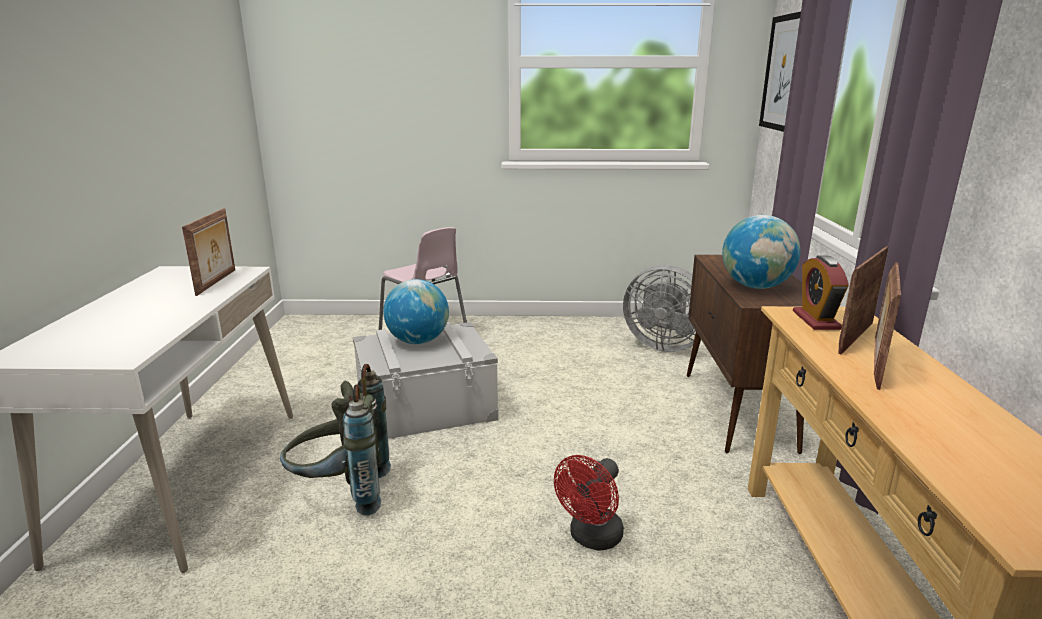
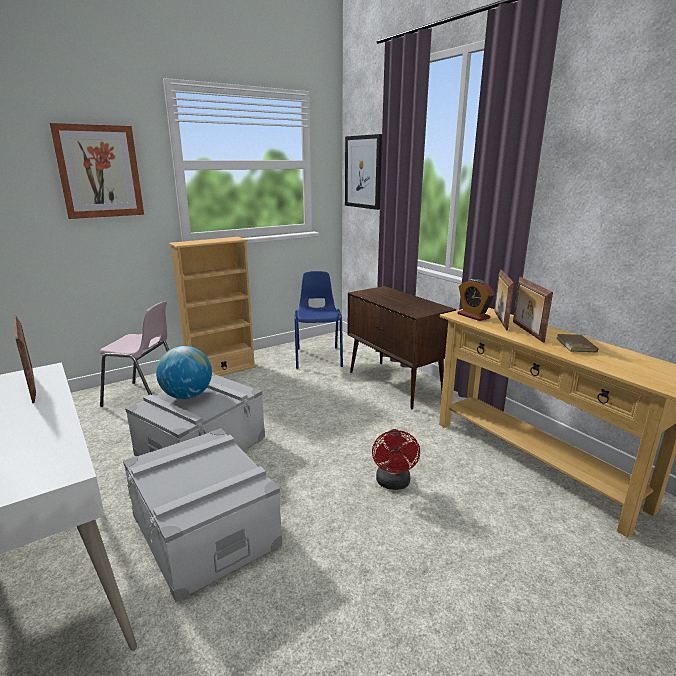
camera: 35 degrees left, 0 degrees up
grey backpack [280,364,391,515] -> grey storage box [123,428,282,602]
grey fan [623,265,696,352] -> blue chair [294,271,343,369]
globe [722,215,801,289] -> none
none -> picture [49,123,144,219]
none -> beige bookcase [169,237,256,376]
none -> brown book [557,334,599,352]

